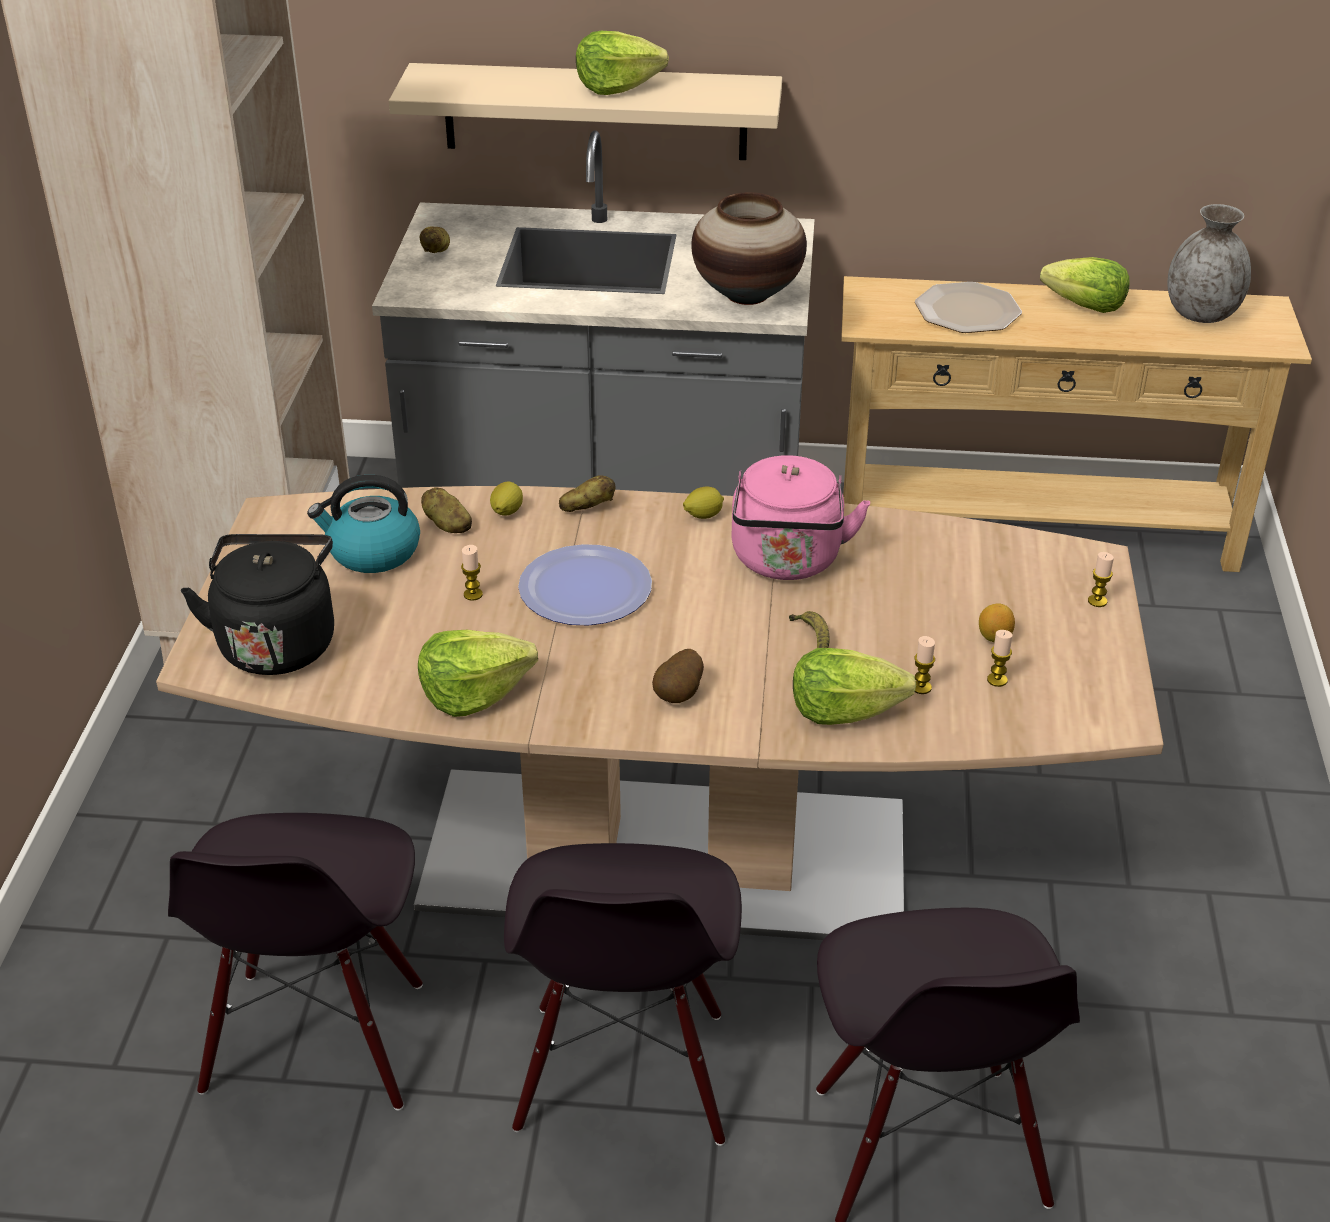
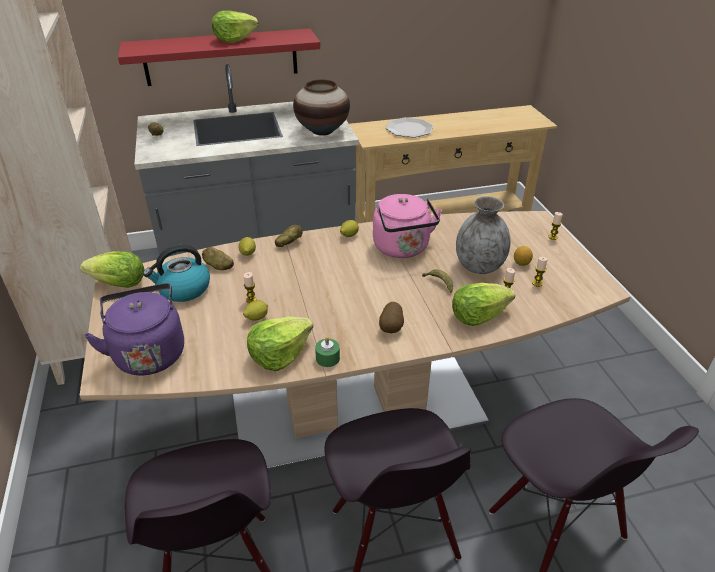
camera: 20 degrees left, 0 degrees up
black kettle [181,534,334,675] -> purple kettle [84,283,184,375]
beige shelf [389,63,782,160] -> red shelf [118,29,320,86]
plate [518,544,652,626] -> none
lettuce [1040,257,1130,313] -> lettuce moved to [80,252,144,288]
grey vase [1167,204,1251,323] -> grey vase moved to [456,196,511,274]
none -> lemon [243,300,268,321]
none -> green candle [315,337,340,367]

